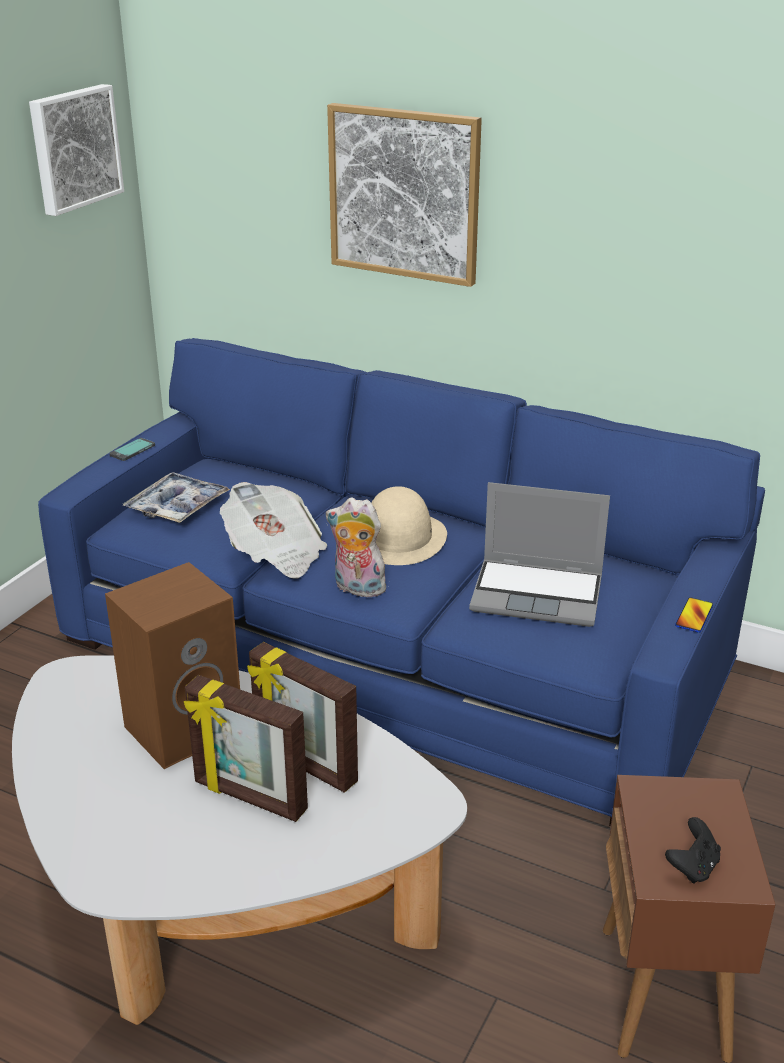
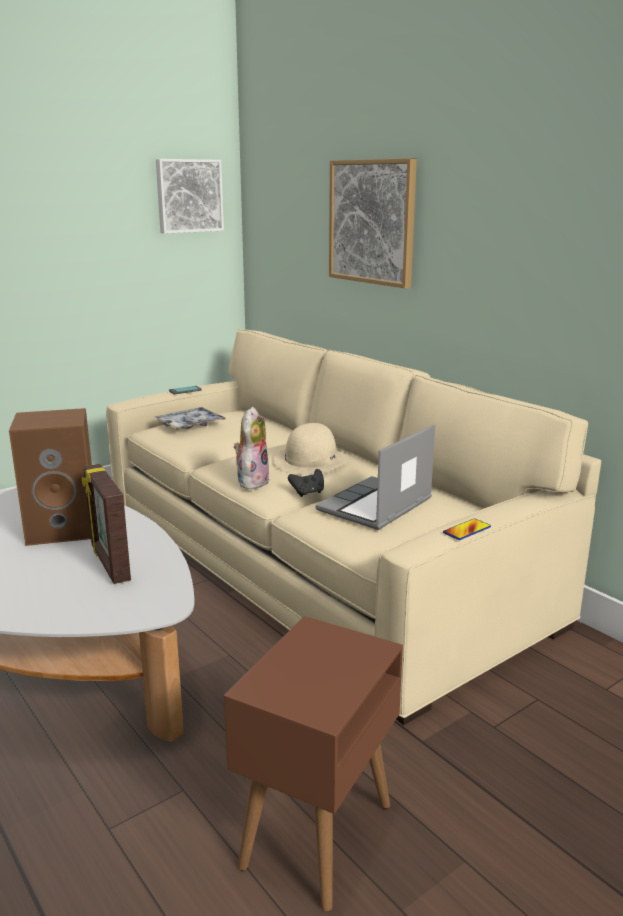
camera: 25 degrees right, 10 degrees down
blue sofa [38,338,765,826] -> beige sofa [106,329,601,725]
picture frame [184,675,308,822] -> none
newspaper [220,482,327,578] -> none
plush toy [326,498,389,597] -> plush toy turned 60 degrees clockwise [234,407,269,489]
laptop [469,482,610,627] -> laptop turned 90 degrees clockwise [316,424,435,530]
black game controller [665,817,721,884] -> black game controller moved to [288,469,324,497]

